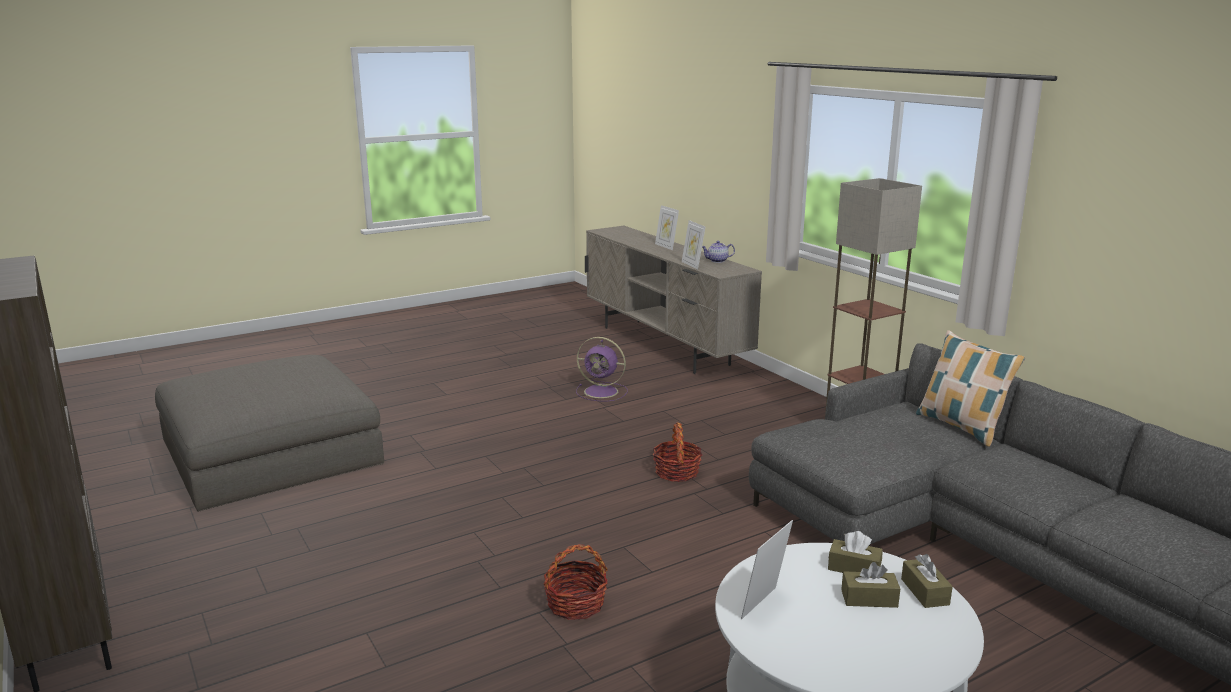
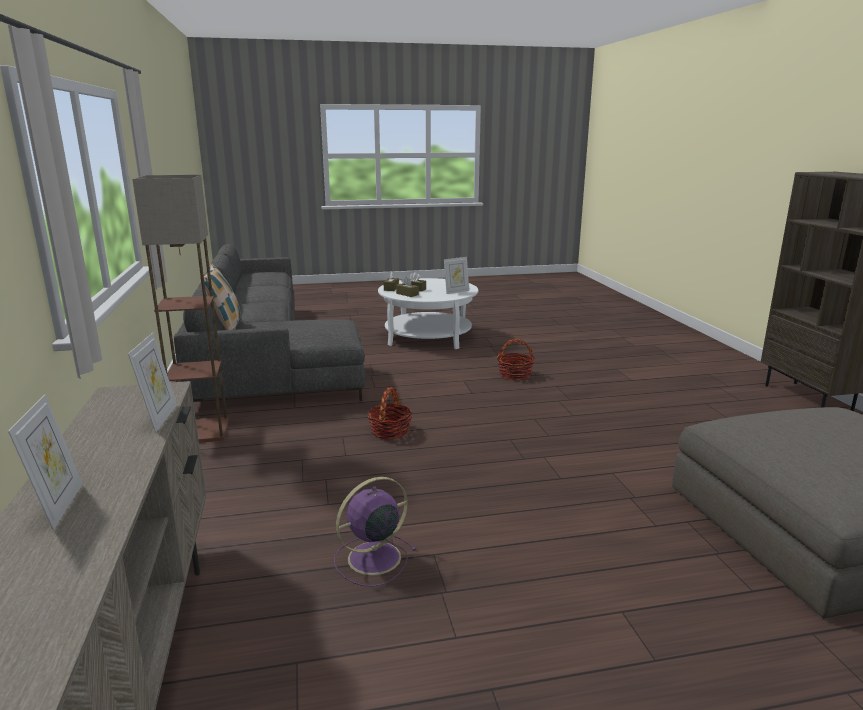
camera: 160 degrees left, 0 degrees up
purple fan [576,337,627,402] -> purple fan turned 75 degrees counterclockwise [334,477,417,587]
teapot [702,241,735,263] -> none

